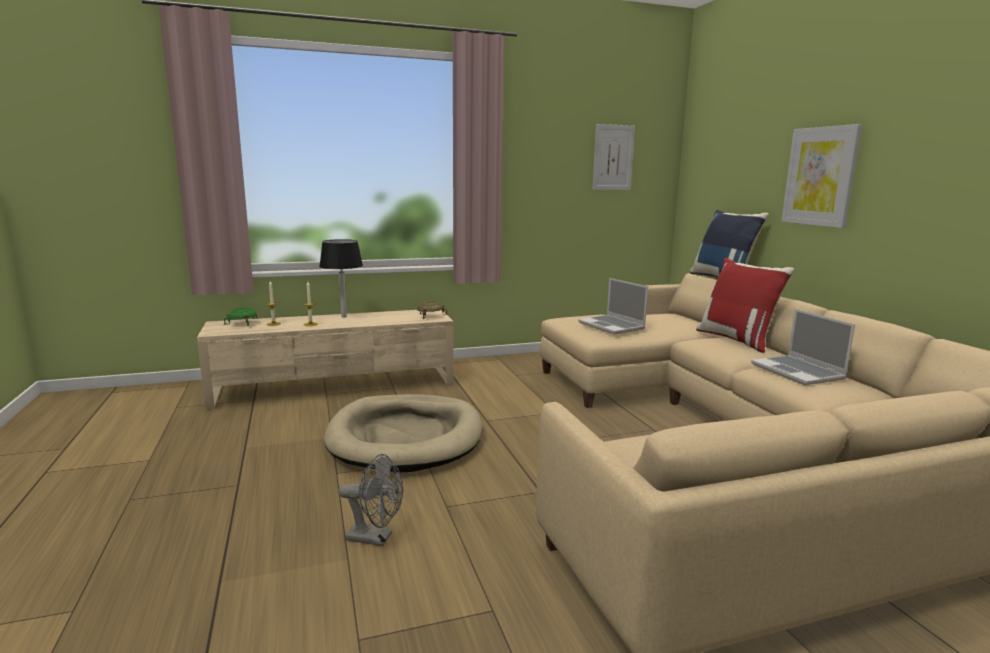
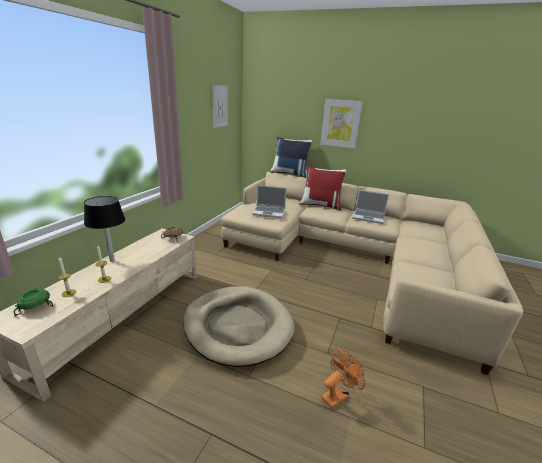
camera: 50 degrees left, 10 degrees up
grey fan [338,454,403,546] -> orange fan [321,348,365,409]

